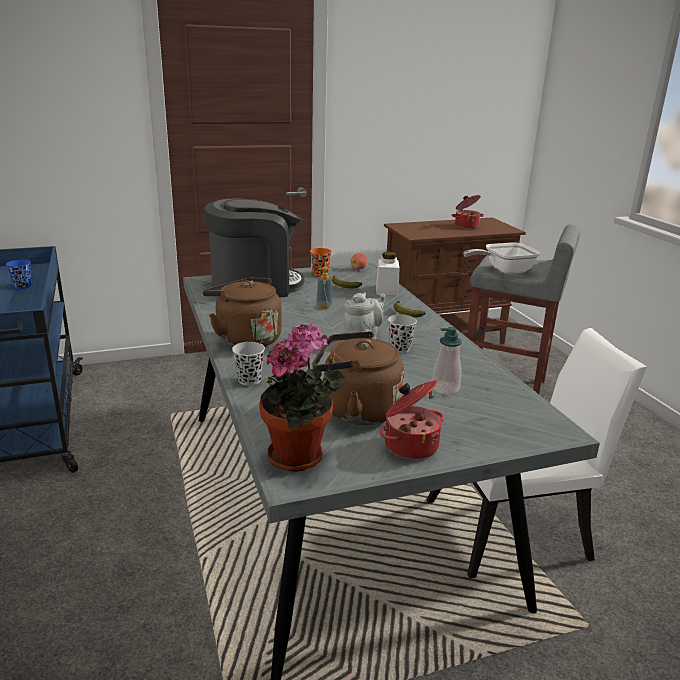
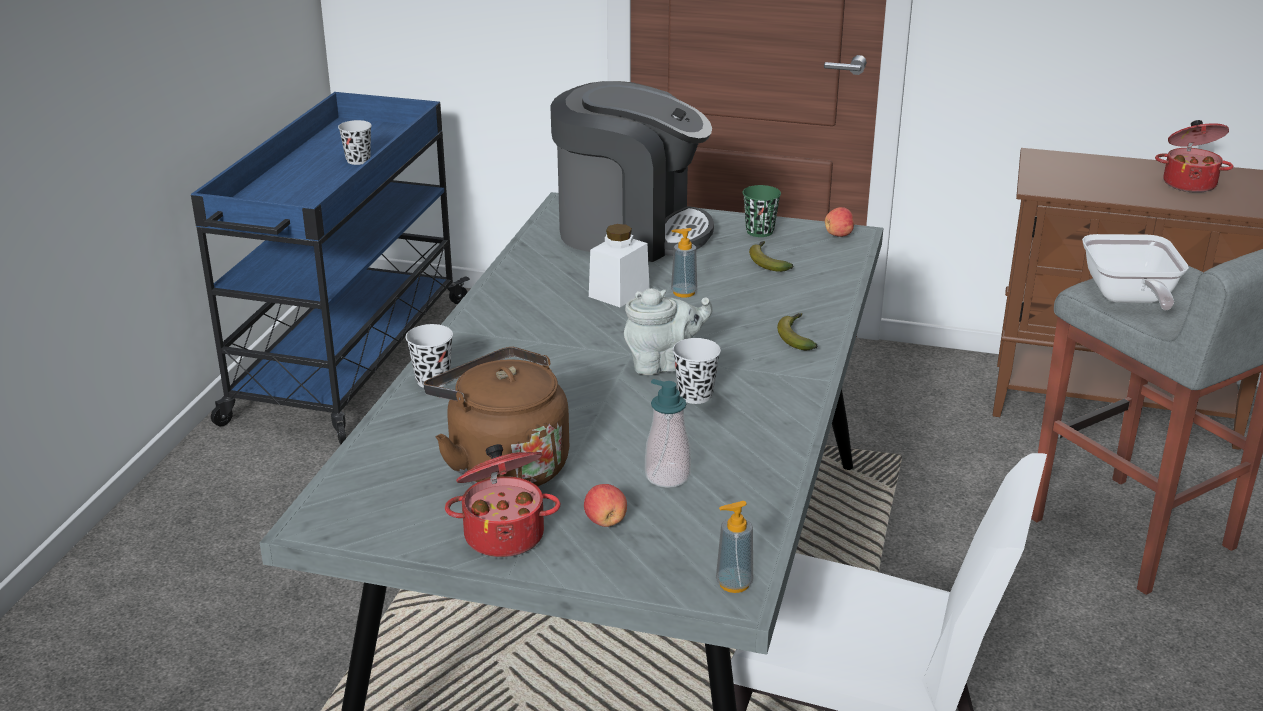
camera: 35 degrees right, 5 degrees up
blue cup [6,260,32,289] -> black cup [338,120,372,165]
brown kettle [203,277,282,347] -> none
potted plant [259,324,346,472] -> none
orange cup [310,248,332,277] -> green cup [742,185,781,237]
white jar [376,252,399,296] -> white jar moved to [589,224,650,307]
frying pan [464,242,540,274] -> frying pan turned 105 degrees counterclockwise [1082,234,1189,310]
none -> apple [584,484,627,527]
none -> soap dispenser [716,501,753,593]

